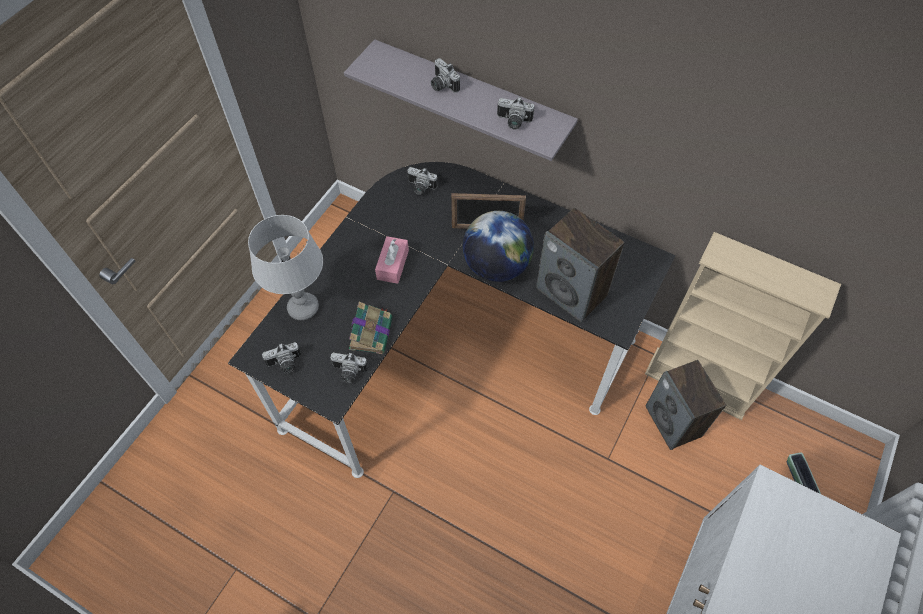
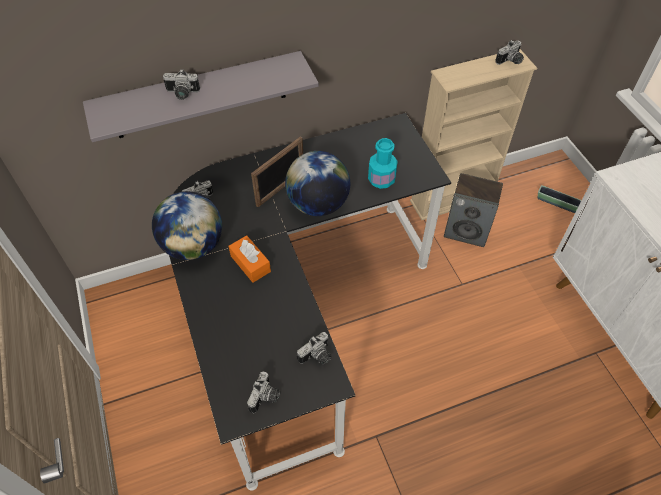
camera: 50 degrees left, 5 degrees down
grey table lamp [248,215,323,320] -> none
book [349,302,393,354] -> none
pink tissue box [375,236,409,284] -> orange tissue box [229,235,271,283]
camera [497,97,534,130] -> camera moved to [495,40,524,65]
speaker [536,208,625,323] -> turquoise bottle [368,138,398,189]
none -> globe [152,191,222,260]

